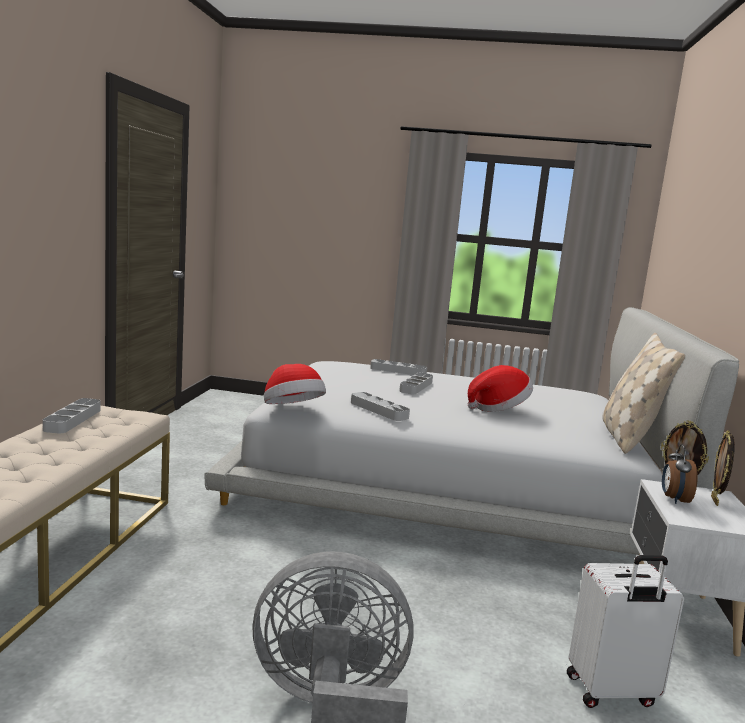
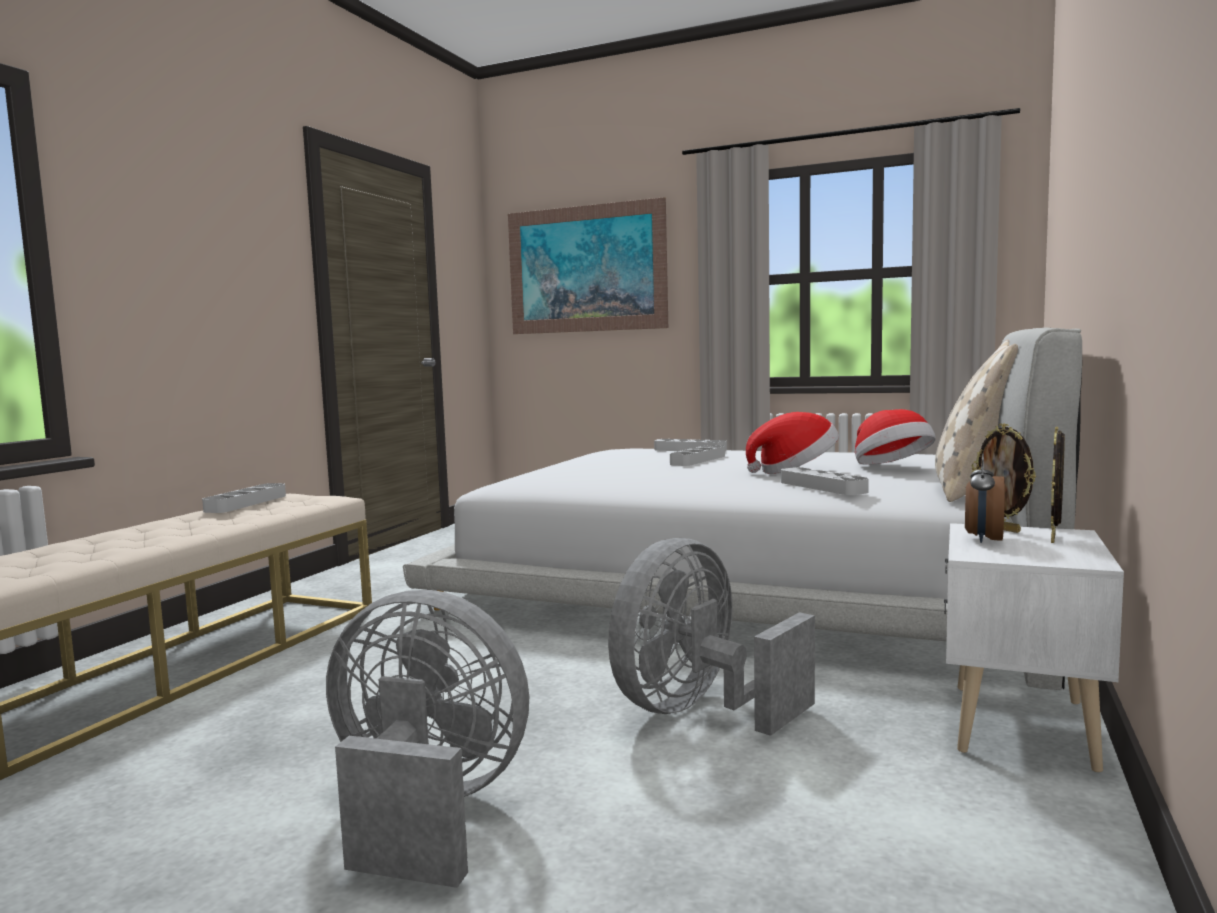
camera: 15 degrees right, 5 degrees down
hat [264,364,326,404] -> hat moved to [855,409,936,465]
grey tray [351,392,410,421] -> grey tray moved to [781,467,869,495]
white suitcase [567,555,684,708] -> none
none -> picture [508,197,668,334]
none -> grey fan [608,538,815,736]

